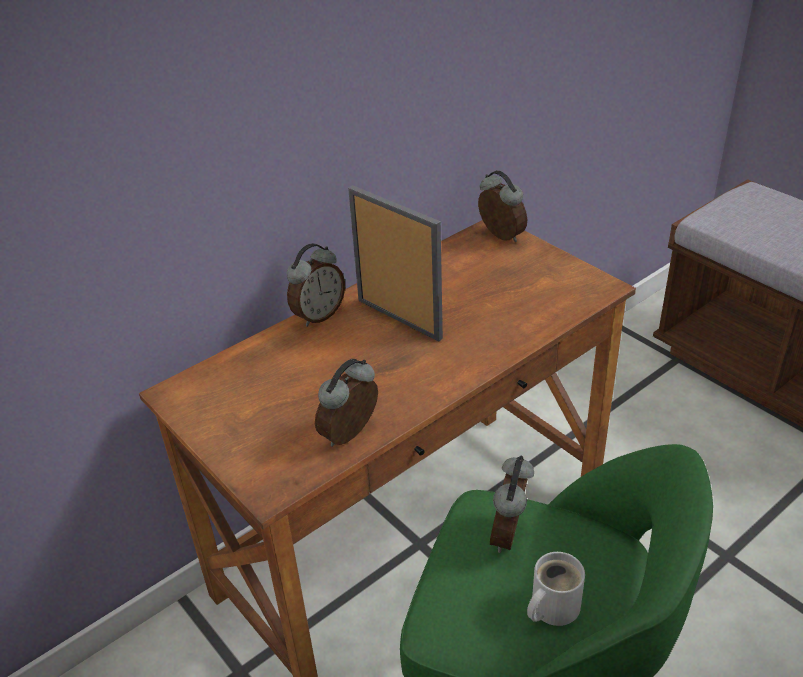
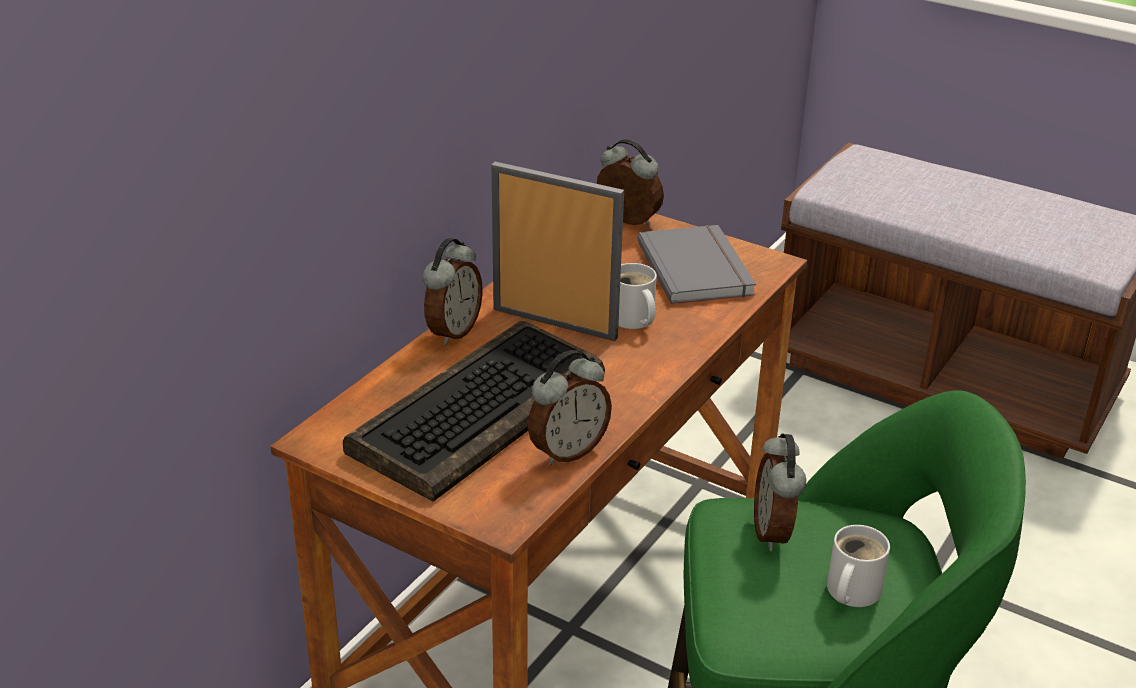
camera: 20 degrees left, 5 degrees down
alarm clock [315,359,378,447] -> alarm clock turned 150 degrees counterclockwise [528,350,612,466]
none -> keyboard [343,321,605,501]
none -> white mug [618,263,657,329]
none -> grey book [638,225,756,304]

